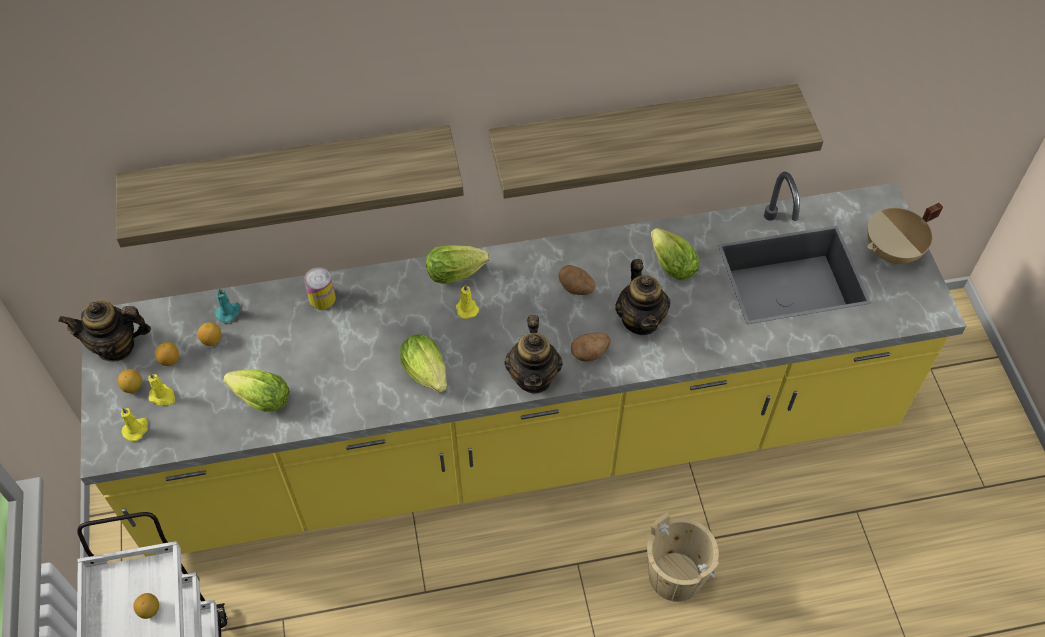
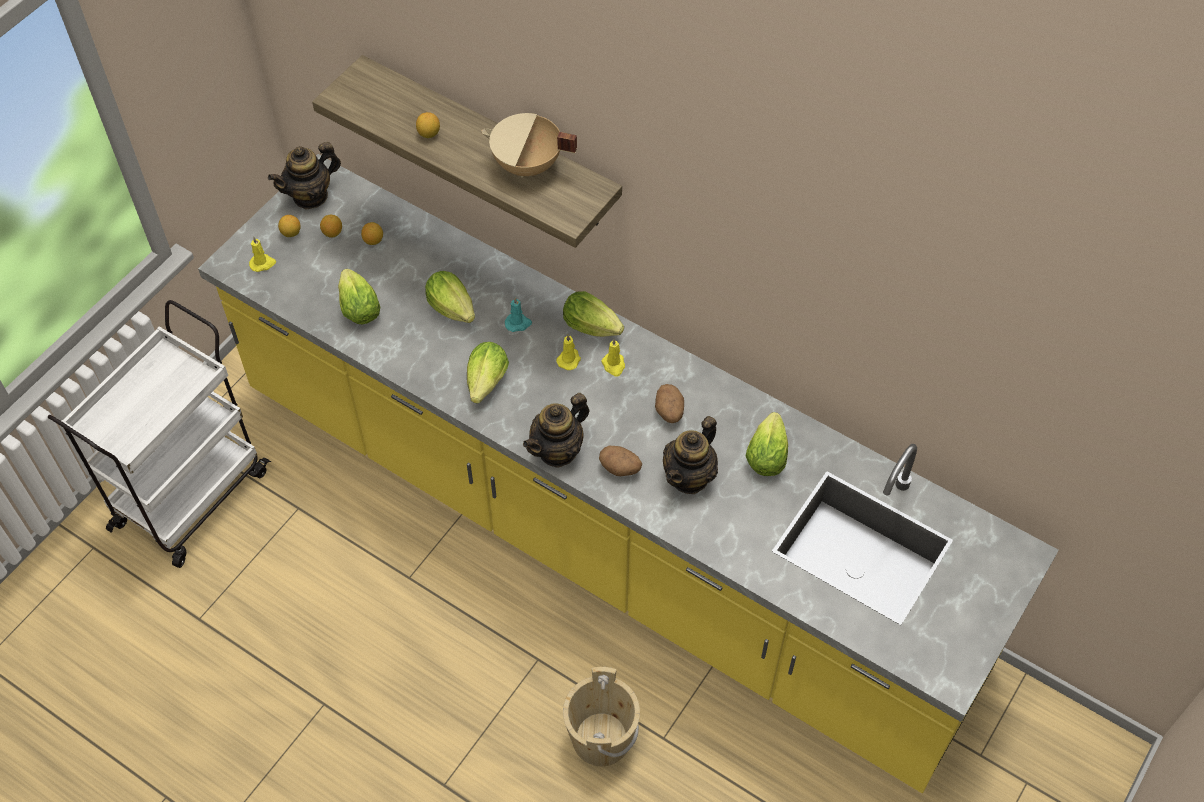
camera: 45 degrees right, 0 degrees up
teapot [58,300,151,362] -> teapot turned 75 degrees counterclockwise [268,142,341,209]
lemon [133,593,159,619] -> lemon moved to [416,112,440,138]
yellow candle [148,373,175,406] -> yellow candle moved to [601,339,625,376]
turquoise candle [215,288,240,323] -> turquoise candle moved to [505,297,532,332]
can [304,267,336,309] -> none
shelf [489,84,824,199] -> none
beige cooking pot [867,203,943,264] -> beige cooking pot moved to [482,113,577,178]
none -> lettuce [425,271,475,323]

